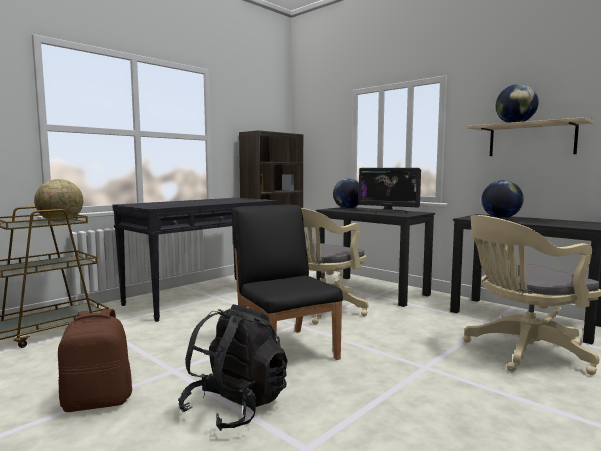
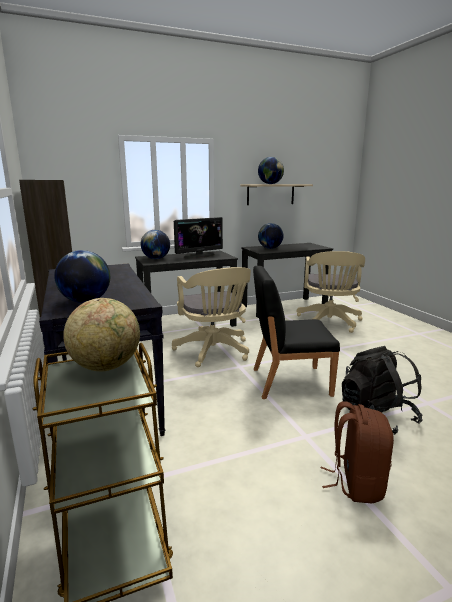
camera: 65 degrees left, 10 degrees up
none -> globe [54,250,110,303]

